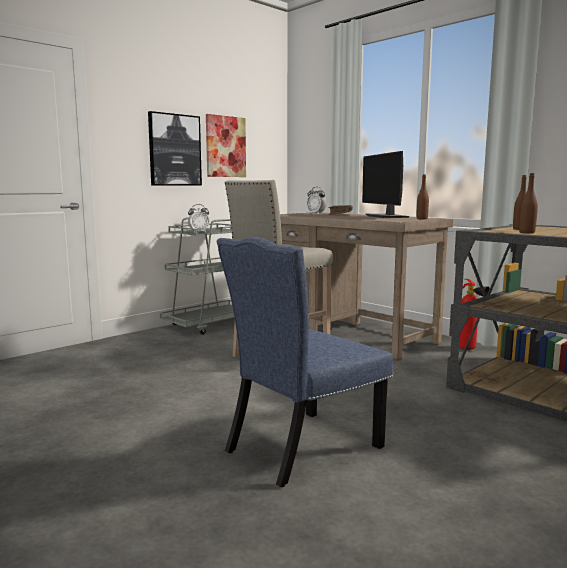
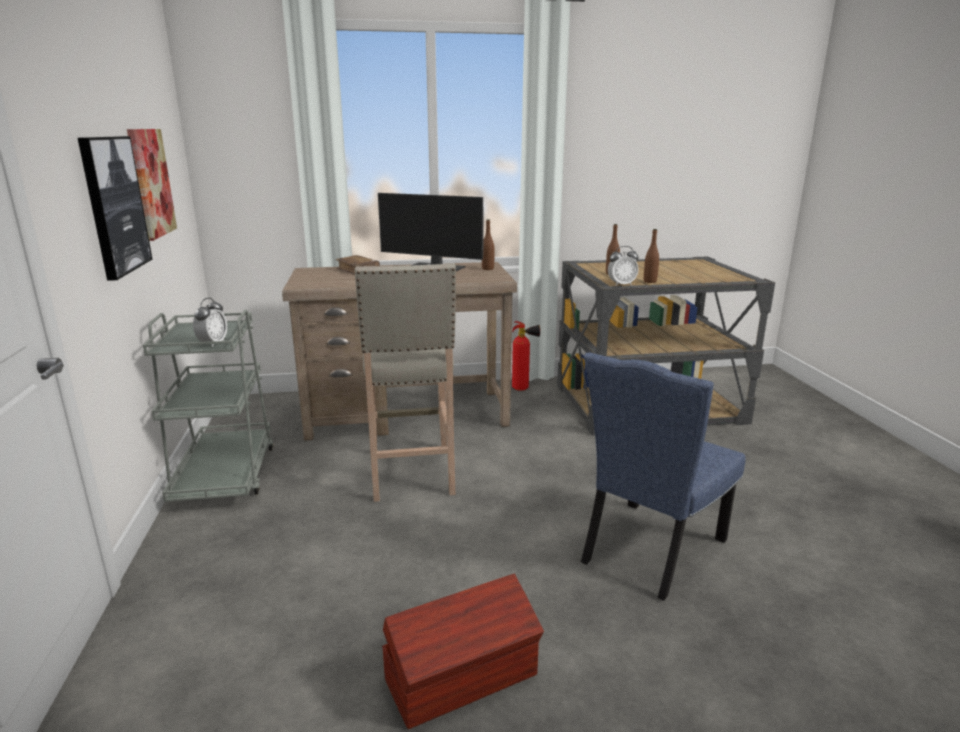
camera: 55 degrees left, 10 degrees up
blue chair [217,237,393,487] -> blue chair turned 45 degrees clockwise [581,352,746,601]
alarm clock [306,187,327,214] -> alarm clock moved to [608,246,639,286]
none -> brown storage box [382,574,544,729]

